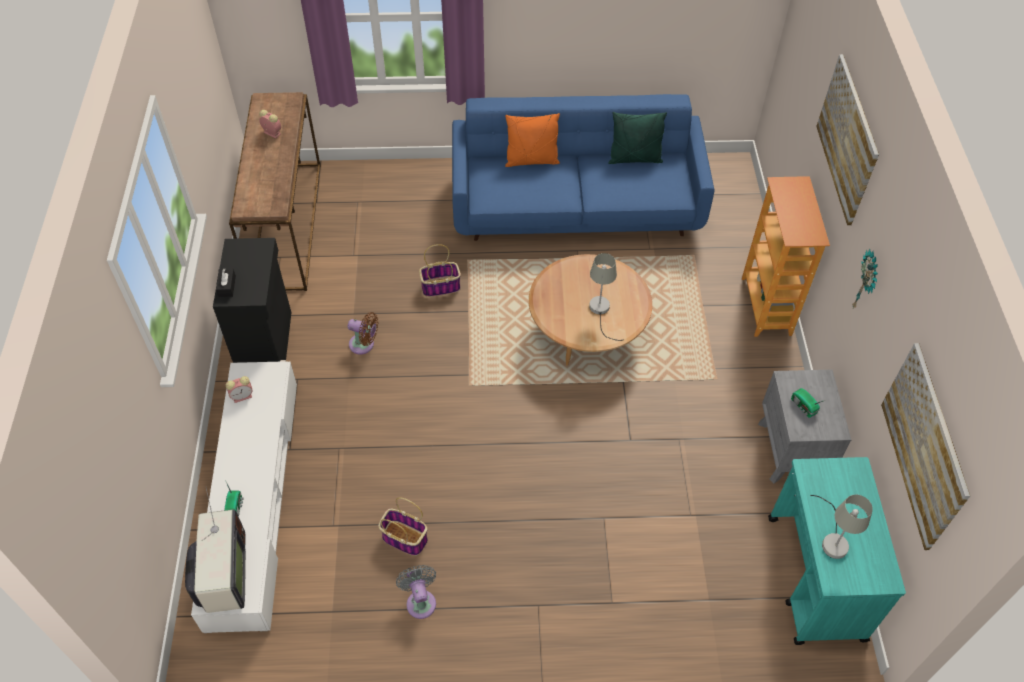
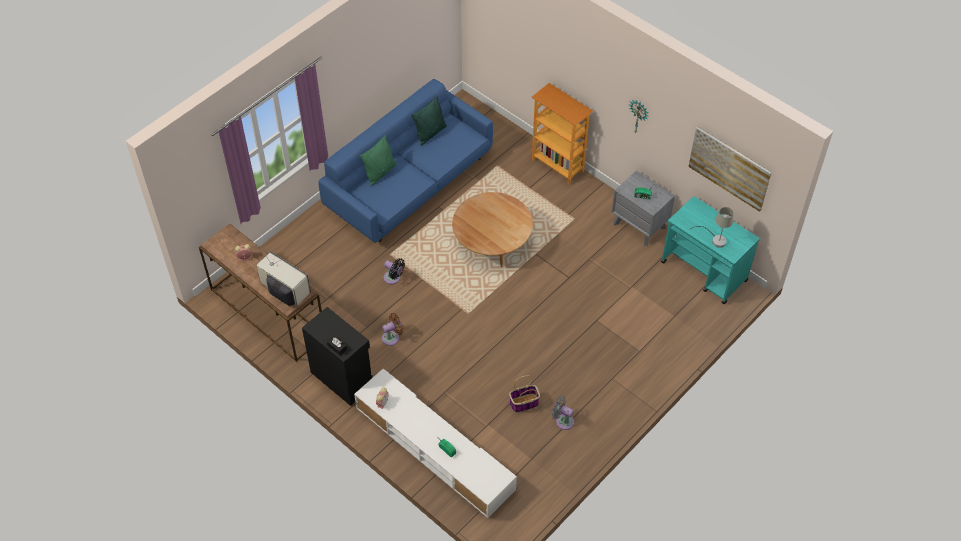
camera: 45 degrees left, 0 degrees up
television [185,488,246,613] -> television moved to [256,243,311,306]
basket [419,244,461,297] -> black fan [384,258,405,284]
orange pillow [505,113,560,167] -> green pillow [360,135,397,186]
grey table lamp [589,253,622,341] -> none
picture [816,54,879,225] -> none

